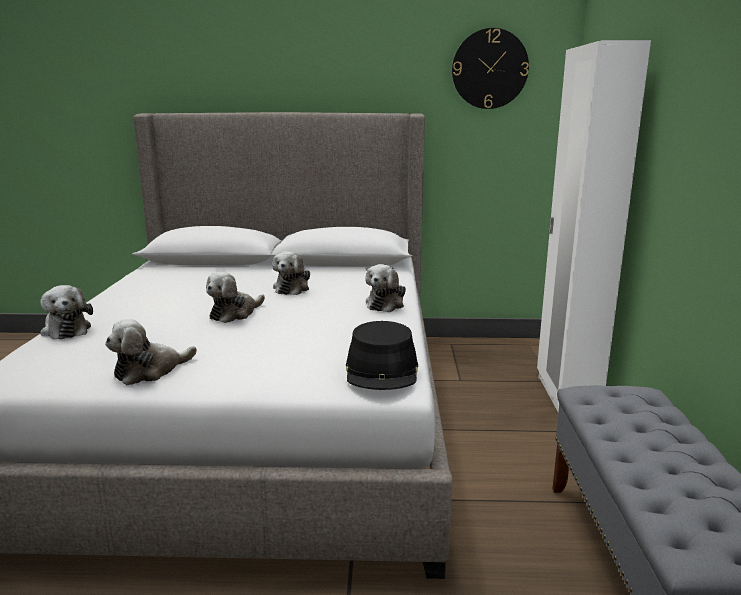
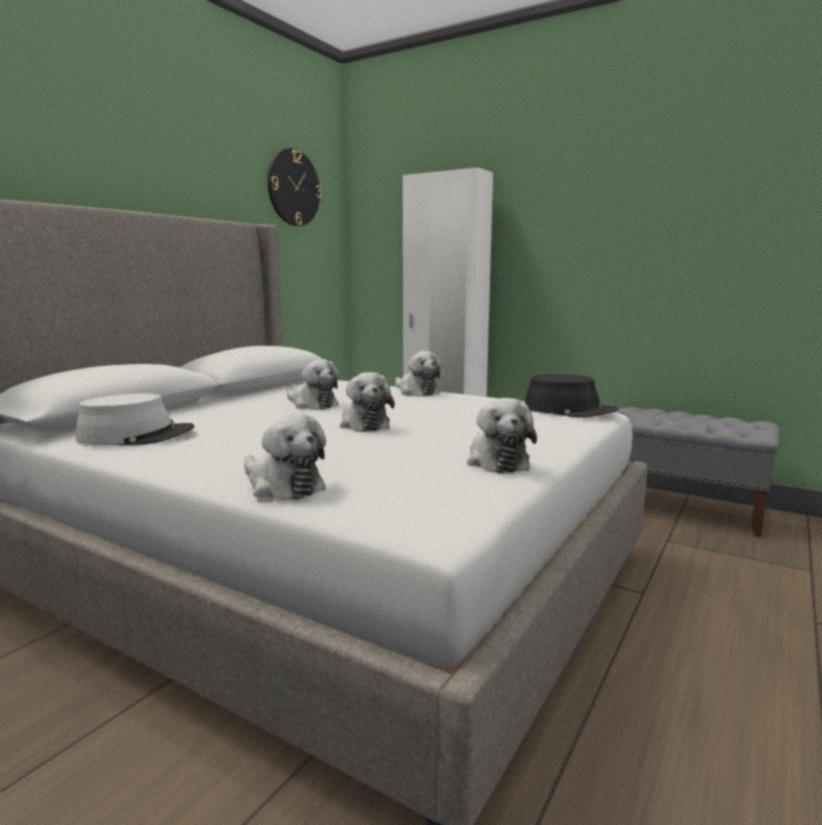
camera: 60 degrees left, 5 degrees down
plush toy [40,285,93,340] -> plush toy turned 45 degrees clockwise [244,413,326,500]
none -> grey hat [76,393,195,445]

